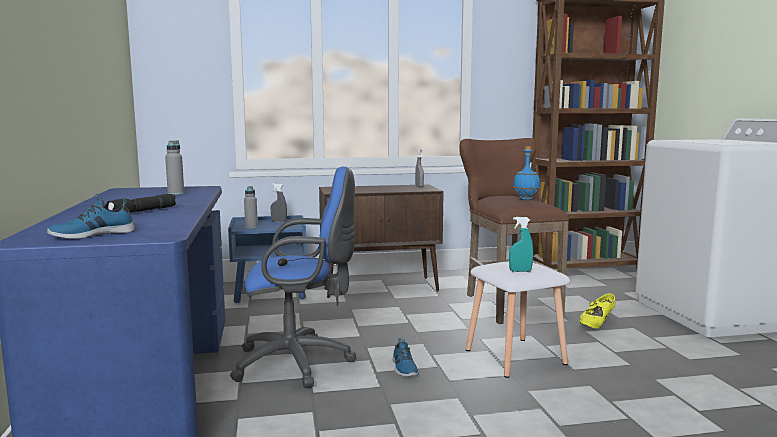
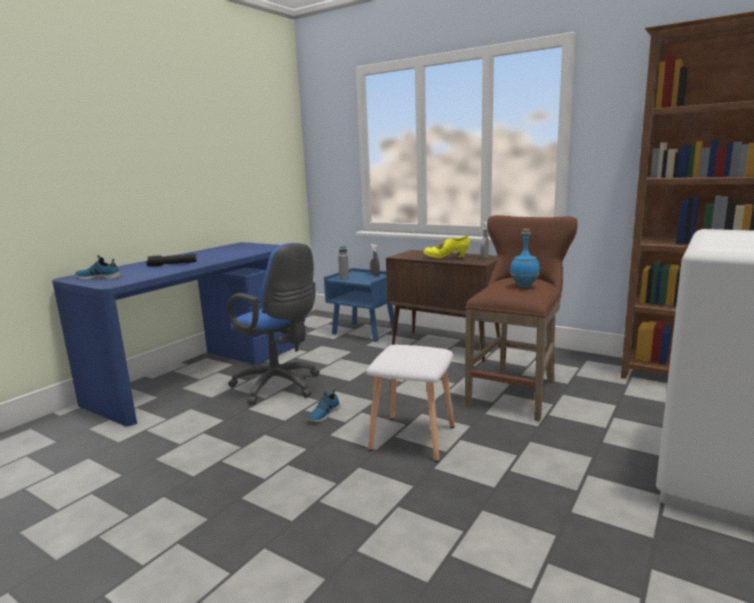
camera: 45 degrees right, 5 degrees up
grey bottle [165,140,184,195] -> none
turquoise spray bottle [509,217,533,272] -> none
yellow shoe [579,293,615,328] -> yellow shoe moved to [423,236,470,258]

